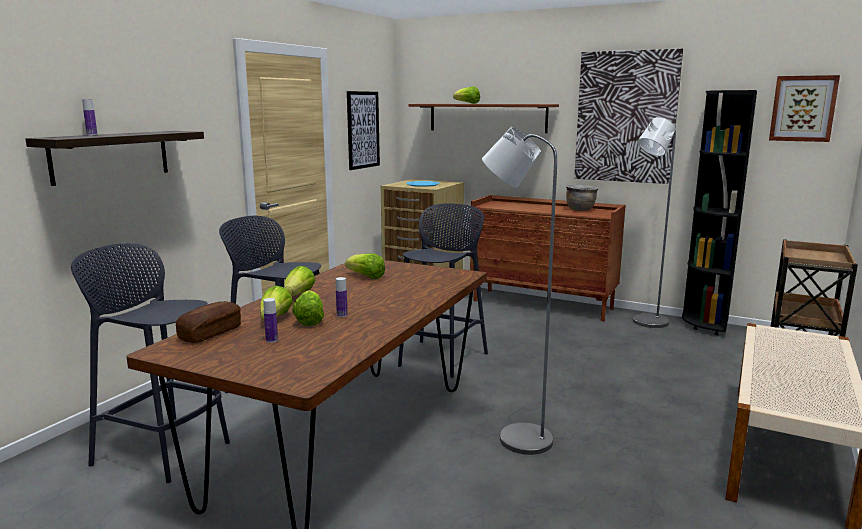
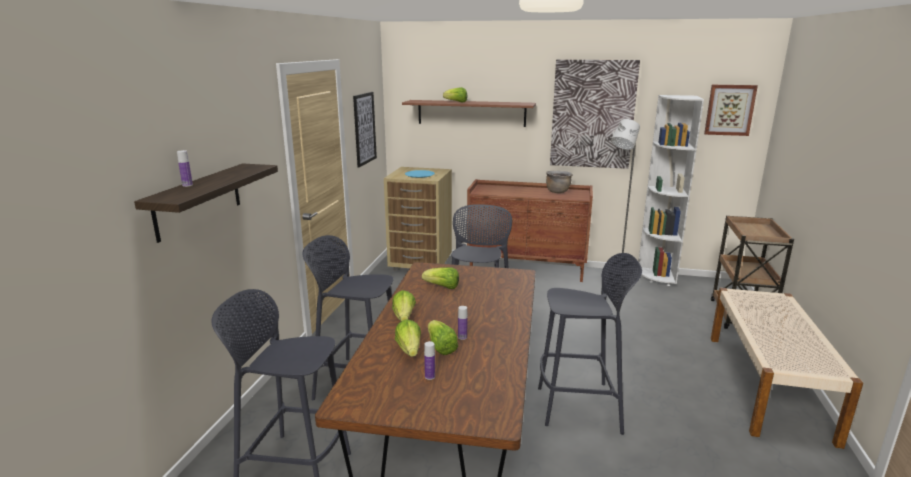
camera: 15 degrees left, 5 degrees up
bread [176,301,241,343] -> none
grey floor lamp [482,127,557,455] -> grey stool [538,253,642,435]
black bookcase [682,90,757,335] -> white bookcase [638,95,704,286]

